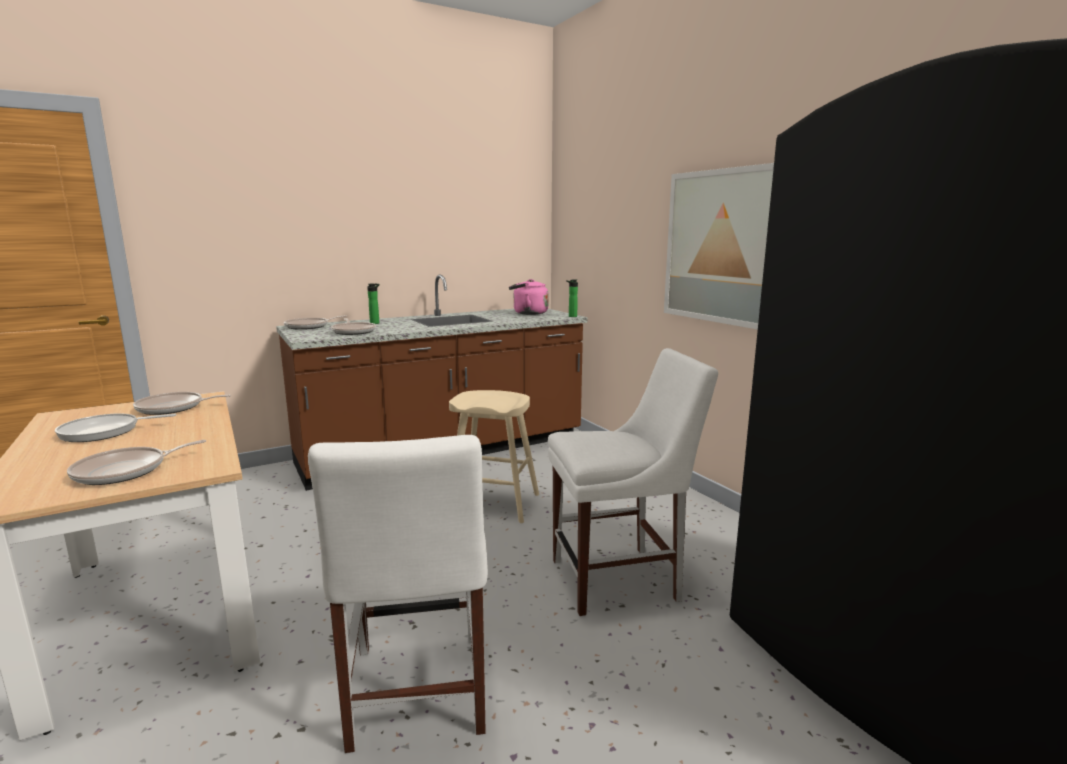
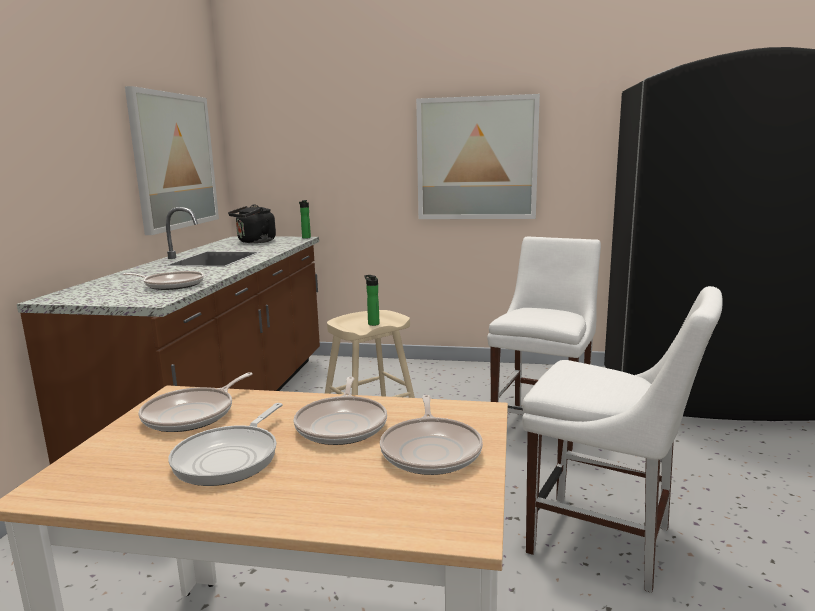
camera: 50 degrees left, 0 degrees up
frying pan [284,315,346,330] -> frying pan moved to [294,377,387,445]
bottle [367,284,380,324] -> bottle moved to [365,275,380,326]
pink kettle [509,279,548,315] -> black kettle [228,204,276,243]
none -> picture [125,86,219,235]

